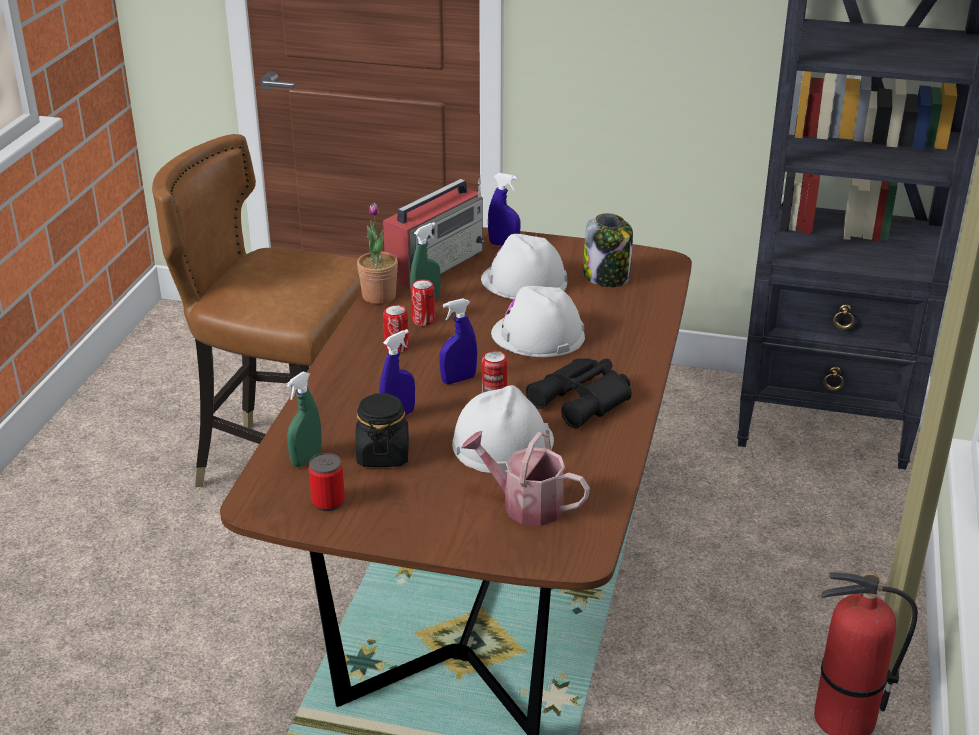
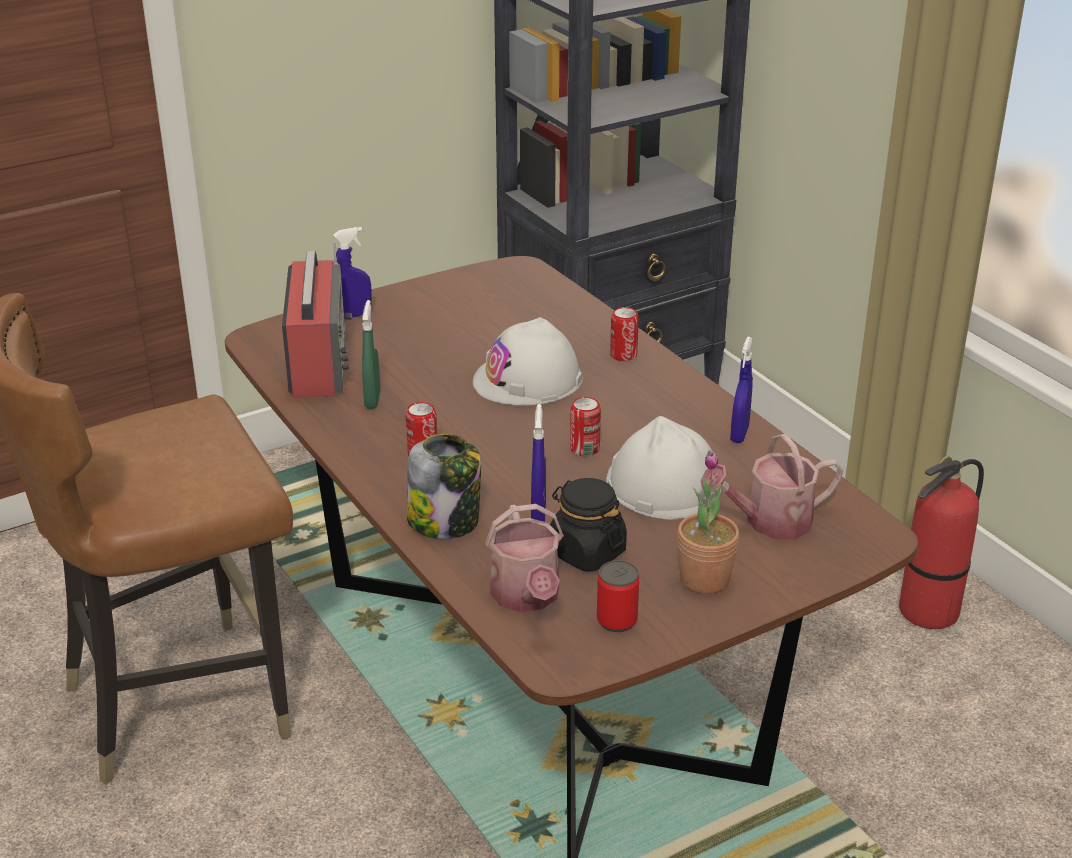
camera: 45 degrees left, 0 degrees up
green spray bottle [286,371,322,467] -> watering can [485,504,564,612]
potted plant [357,203,398,304] -> potted plant moved to [678,450,739,594]
can [411,279,435,326] -> can moved to [610,307,639,361]
blue spray bottle [439,298,477,384] -> blue spray bottle moved to [730,337,753,443]
white hard hat [481,234,567,299] -> none
black binoculars [526,358,632,429] -> none
jar [583,213,633,287] -> jar moved to [407,434,481,539]

